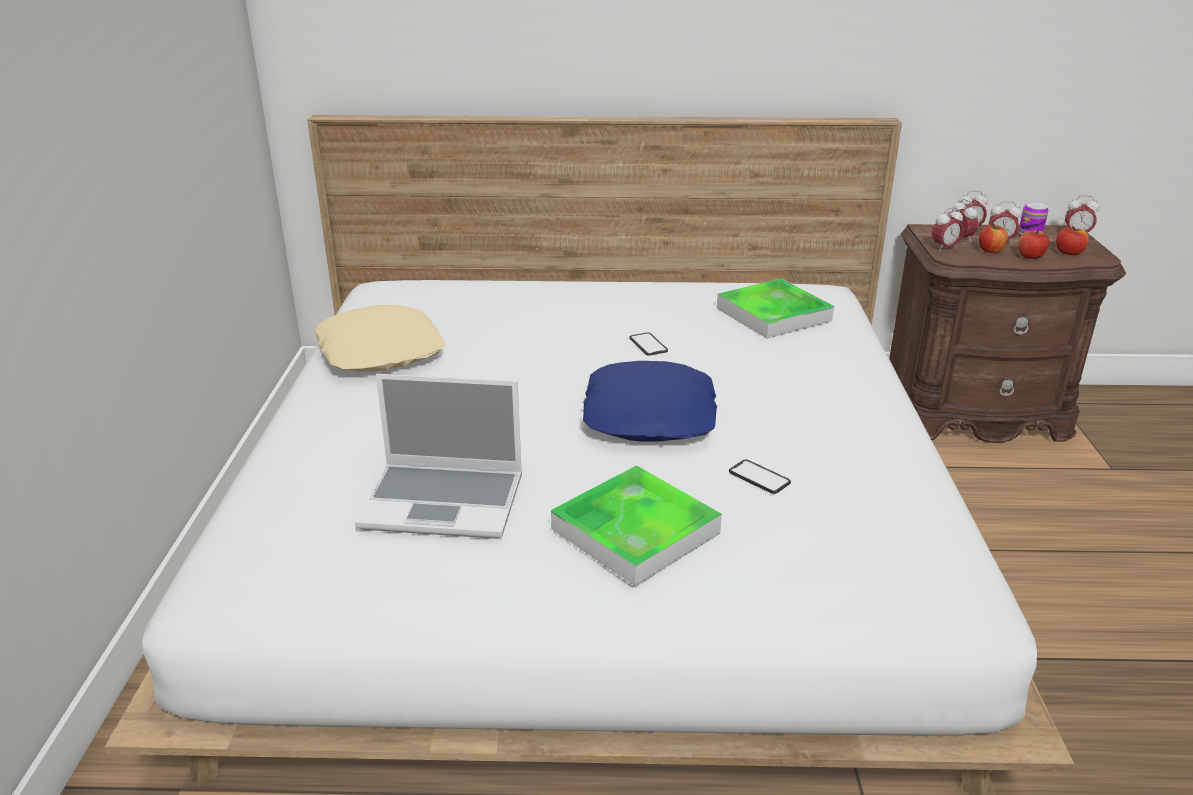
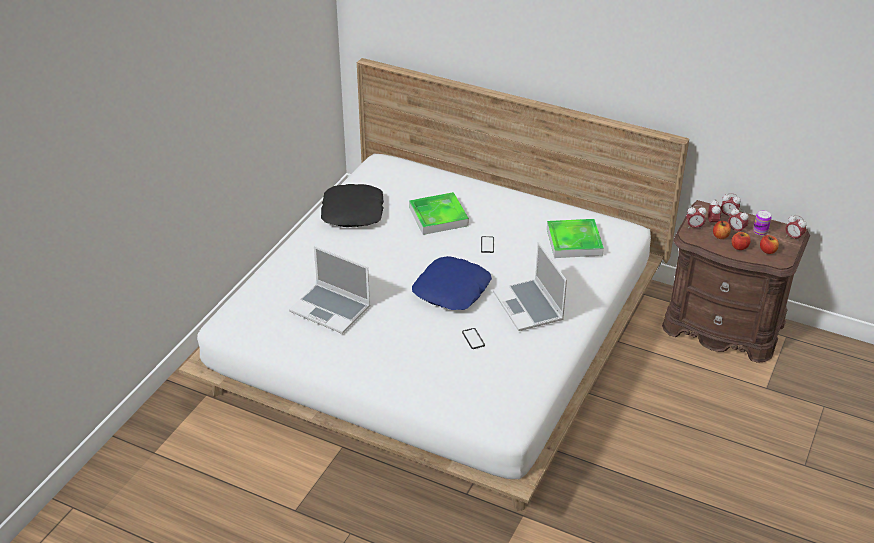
camera: 25 degrees right, 10 degrees up
beige pillow [314,305,445,372] -> black pillow [321,184,384,227]
tray [551,465,722,586] -> tray moved to [409,192,469,235]
none -> laptop [493,242,567,331]

